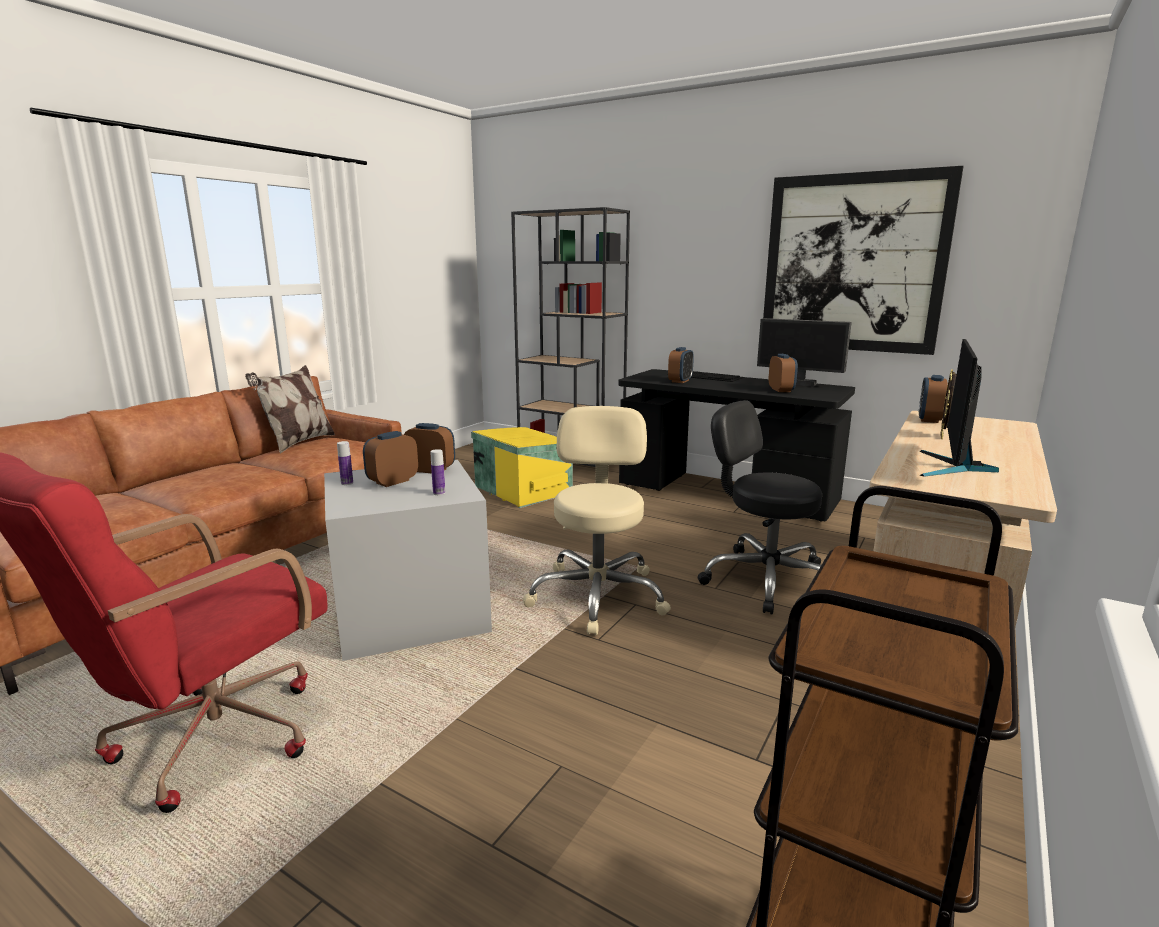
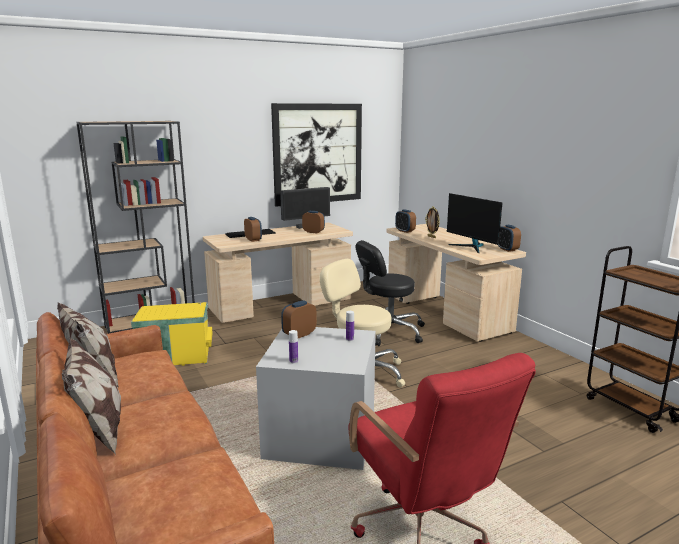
camera: 60 degrees left, 0 degrees up
alarm clock [363,431,418,487] -> alarm clock moved to [498,225,521,252]
black desk [618,369,855,521] -> beige desk [203,223,353,323]
none -> pillow [62,338,121,455]

